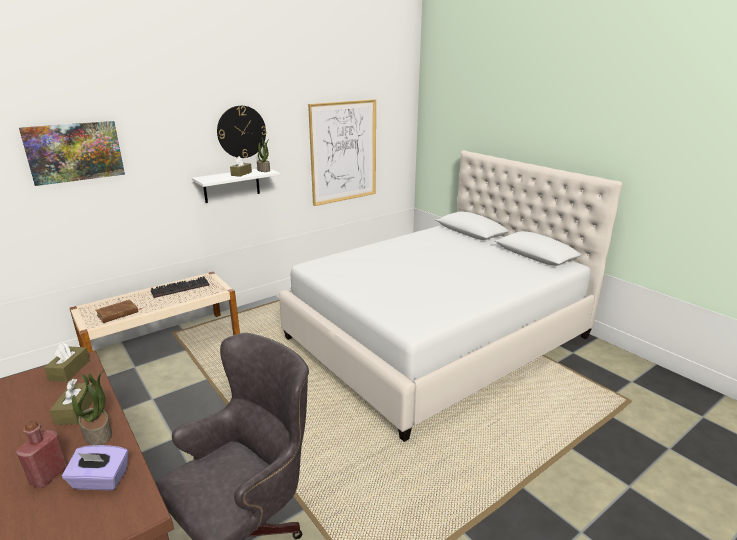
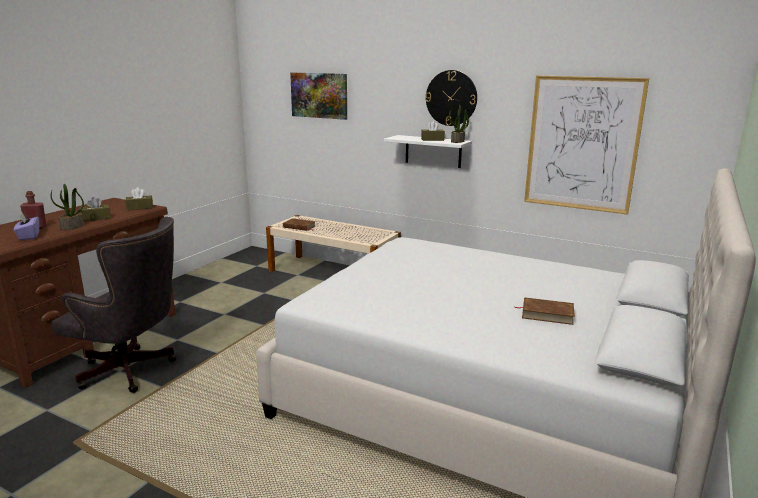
camera: 65 degrees right, 5 degrees down
keyboard [151,276,209,298] -> none
none -> brown book [514,297,575,325]

